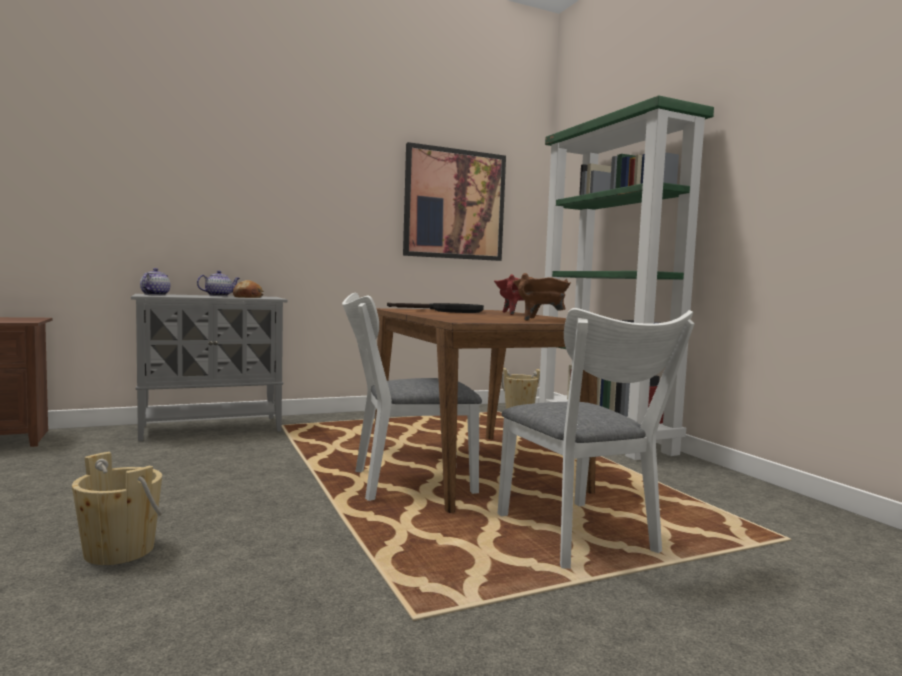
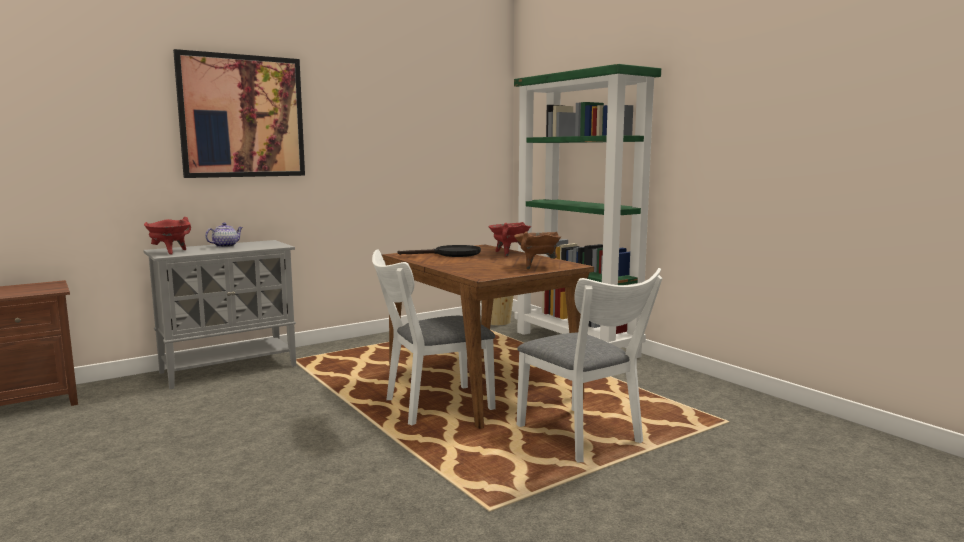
camera: 10 degrees left, 5 degrees up
beige bucket [72,452,162,565] -> none
teapot [140,268,170,295] -> red cooking pot [144,217,191,255]
bread [233,280,264,298] -> none
picture [403,142,506,261] -> picture moved to [173,49,305,178]

